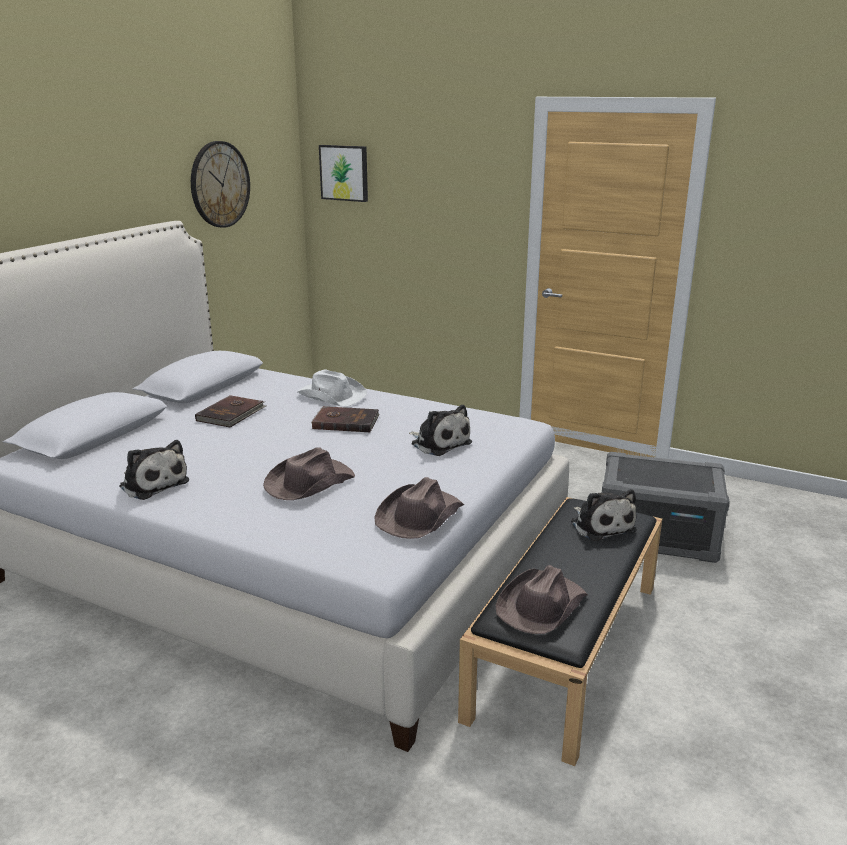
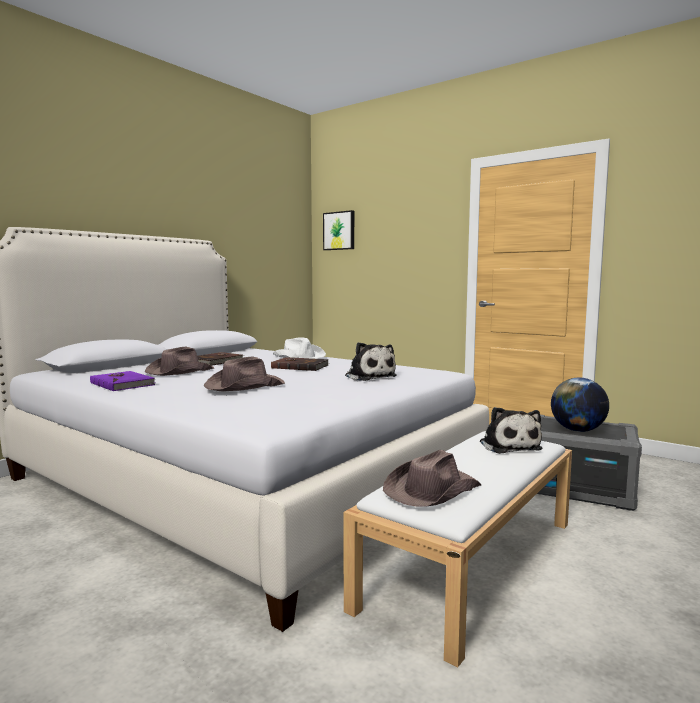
camera: 10 degrees right, 15 degrees down
plush toy [119,440,189,500] -> purple book [90,371,155,391]
wall clock [191,141,250,228] -> none
brown hat [374,477,464,539] -> brown hat moved to [145,347,214,376]
black bench [458,497,662,766] -> white bench [344,431,572,667]
none -> globe [551,378,609,432]

